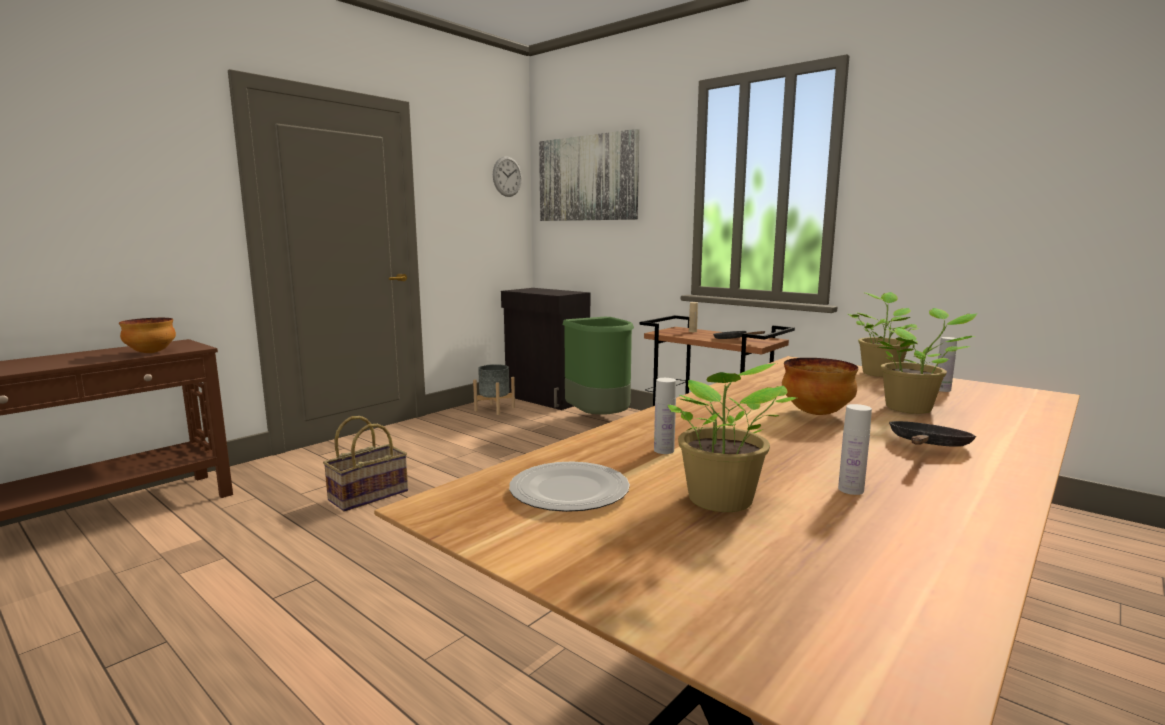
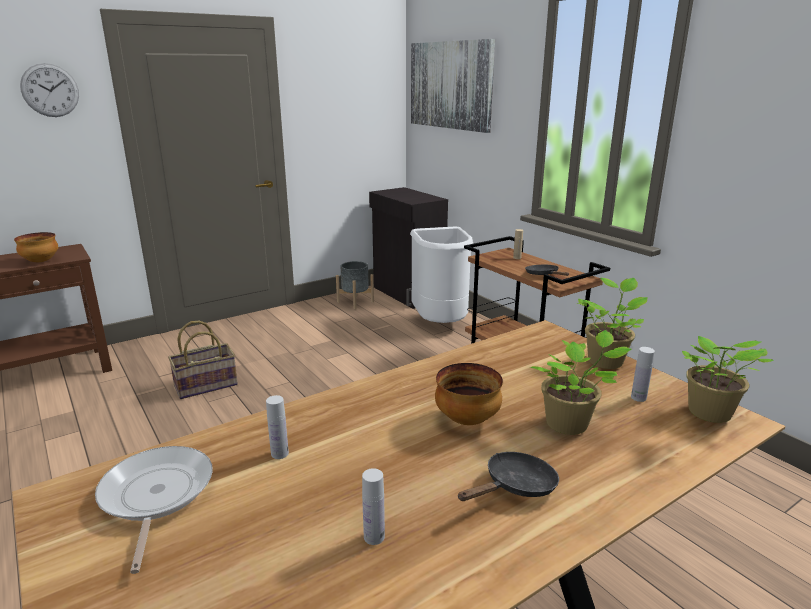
camera: 15 degrees right, 10 degrees up
wall clock [493,156,522,197] -> wall clock moved to [20,63,79,117]
plate [509,462,630,512] -> frying pan [95,446,213,574]
green trash can [563,317,634,415] -> white trash can [410,227,473,323]
potted plant [667,363,796,512] -> potted plant moved to [682,336,774,423]

